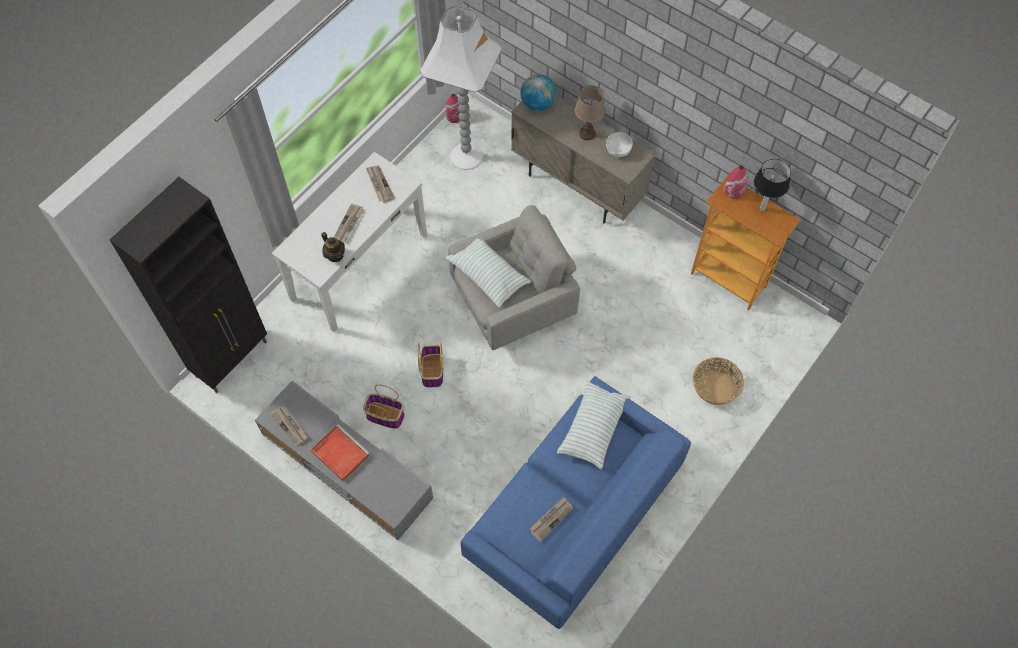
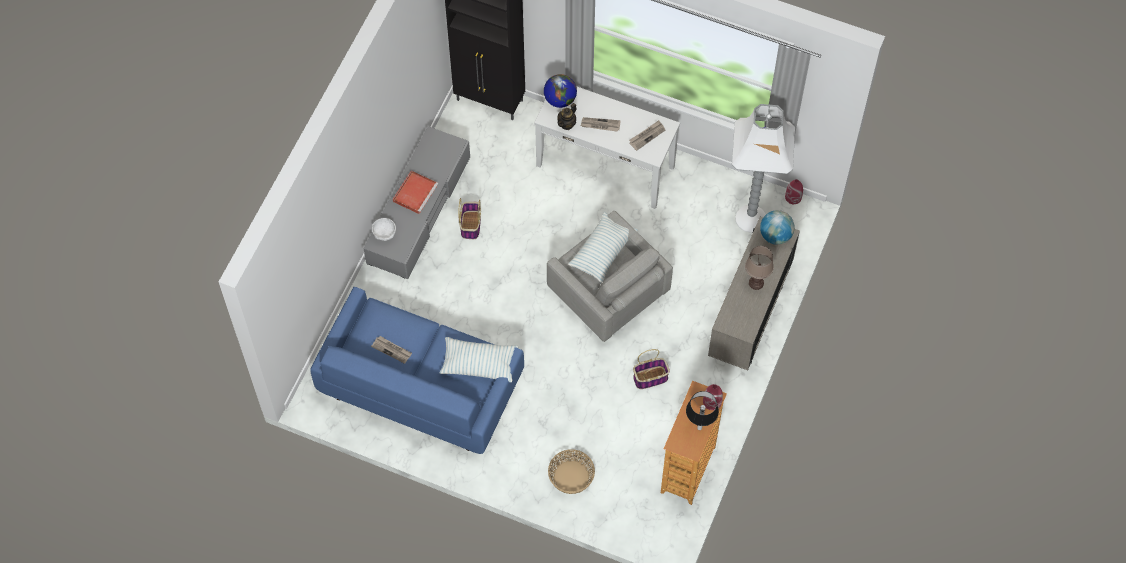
camera: 75 degrees right, 0 degrees up
newspaper [270,405,308,446] -> none
basket [418,343,443,387] -> basket moved to [633,349,670,389]
white bowl [606,132,633,158] -> white bowl moved to [372,218,396,241]
none -> globe [544,74,577,108]

